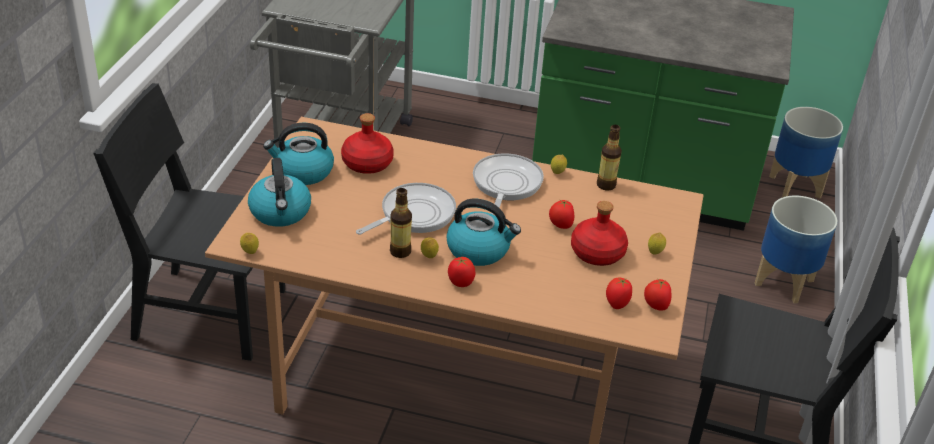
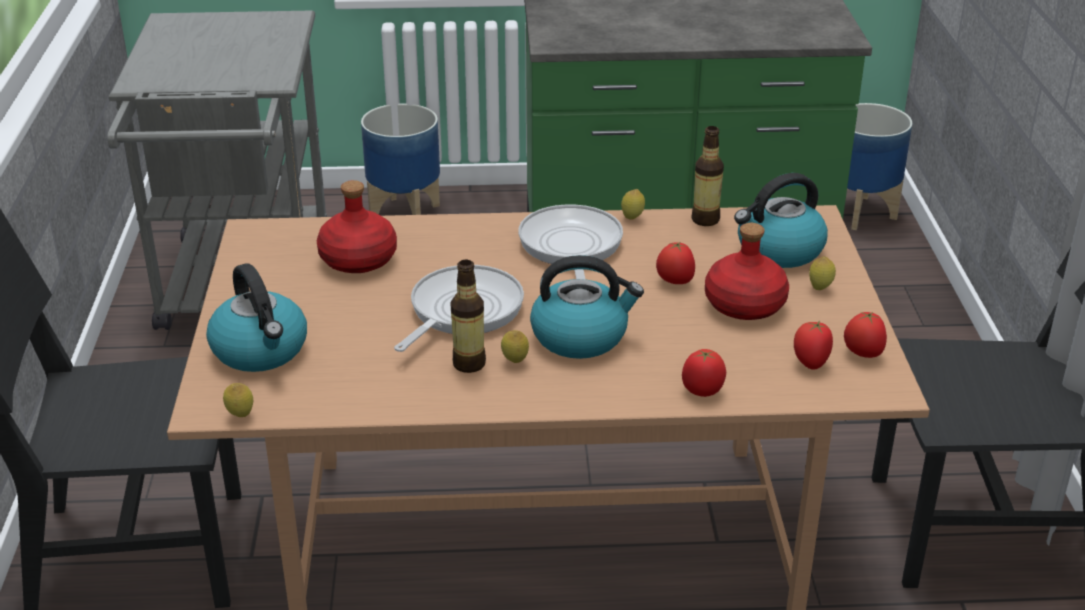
camera: 15 degrees left, 5 degrees down
kettle [263,123,334,185] -> kettle moved to [734,173,828,268]
tomato [448,257,476,287] -> tomato moved to [682,349,726,397]
planter [754,196,837,304] -> planter moved to [361,104,440,215]

